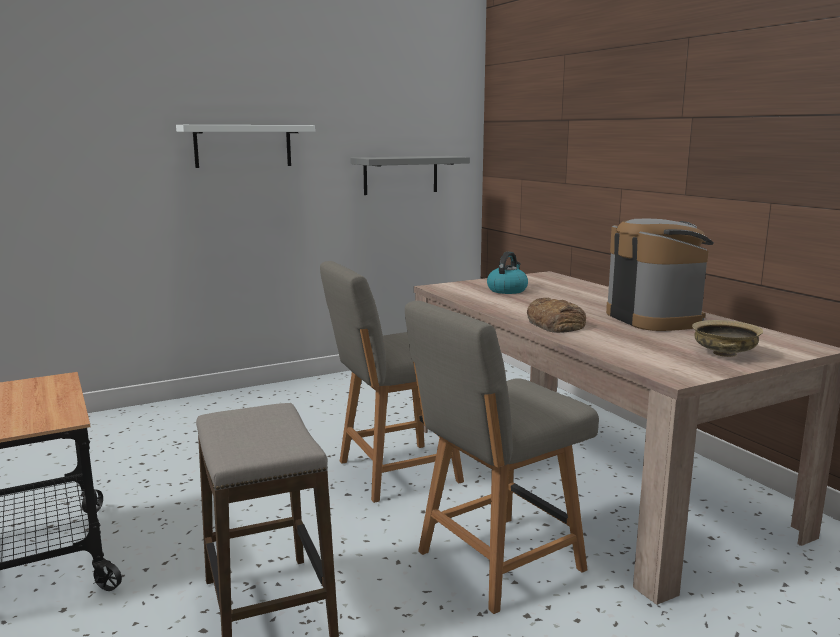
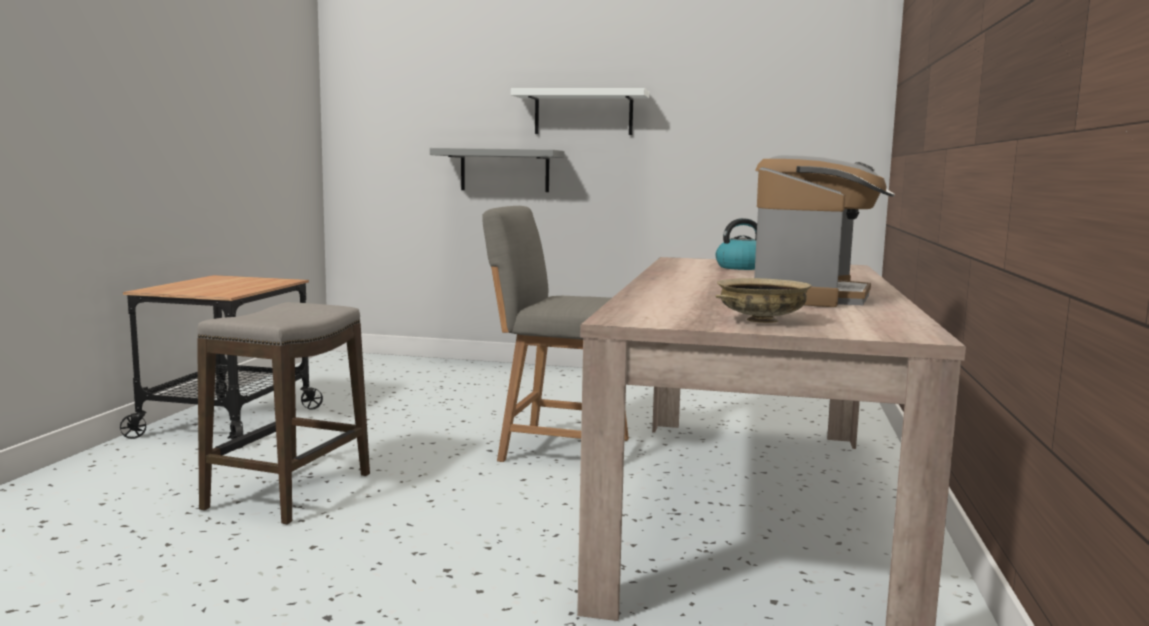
camera: 40 degrees right, 5 degrees down
grey shelf [350,156,470,195] -> grey shelf moved to [430,148,565,192]
grey chair [405,301,599,614] -> none
bread [527,298,586,333] -> none

